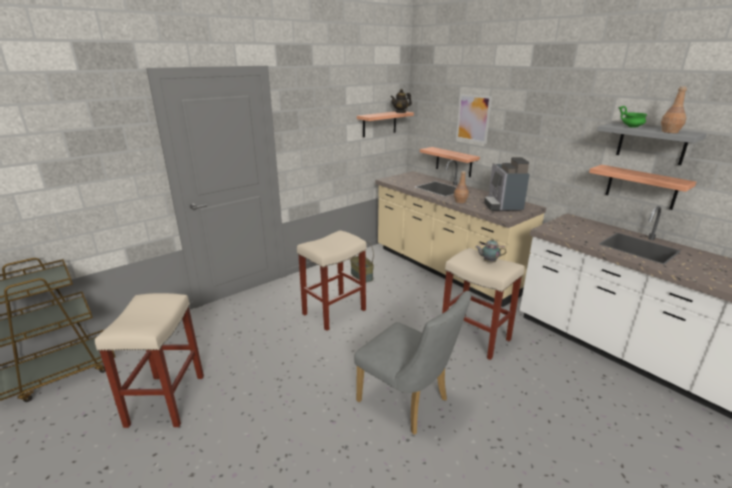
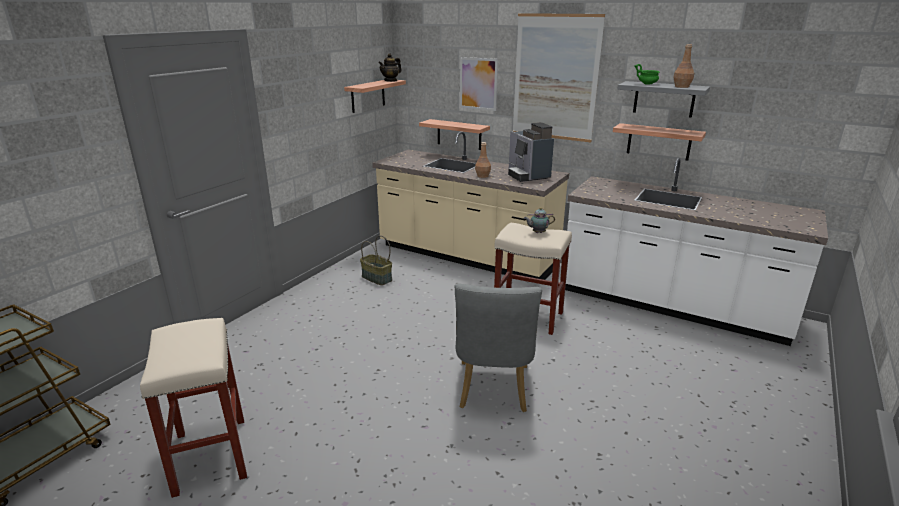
camera: 20 degrees left, 0 degrees up
beige stool [297,230,367,331] -> none
grey chair [354,291,471,435] -> grey chair turned 75 degrees clockwise [454,284,542,412]
none -> picture [513,13,605,142]

